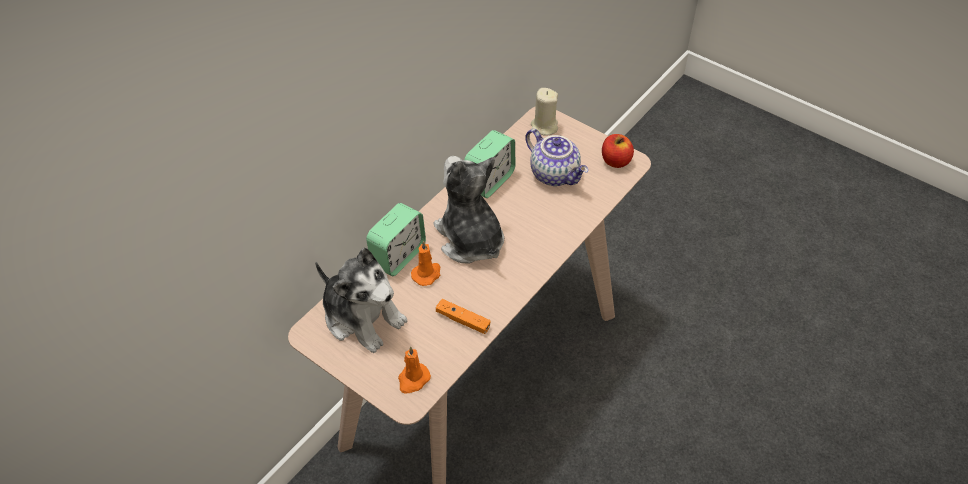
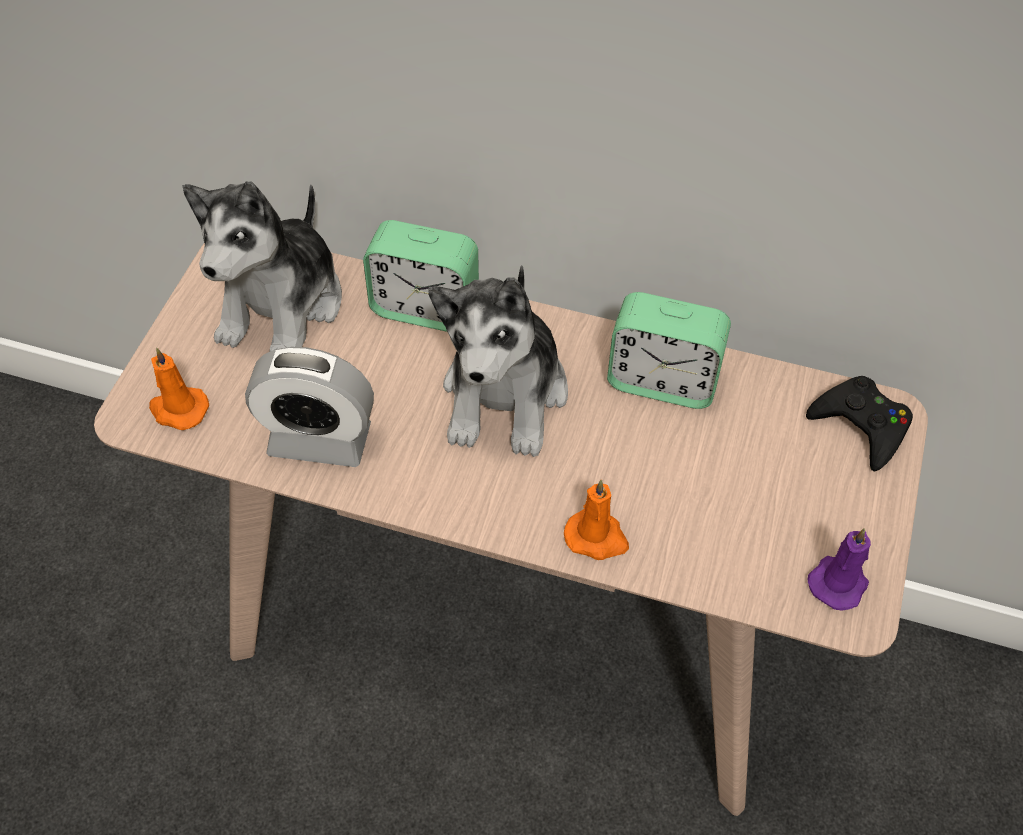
camera: 70 degrees right, 5 degrees up
orange candle [411,240,440,286] -> orange candle moved to [564,480,629,560]
plush toy [433,156,504,264] -> plush toy turned 150 degrees clockwise [429,265,568,457]
orange game controller [436,299,491,334] -> alarm clock [245,347,374,467]
teapot [525,129,588,186] -> none
beige candle [531,88,558,136] -> black game controller [806,376,913,471]
apple [602,134,634,168] -> purple candle [808,528,871,611]

